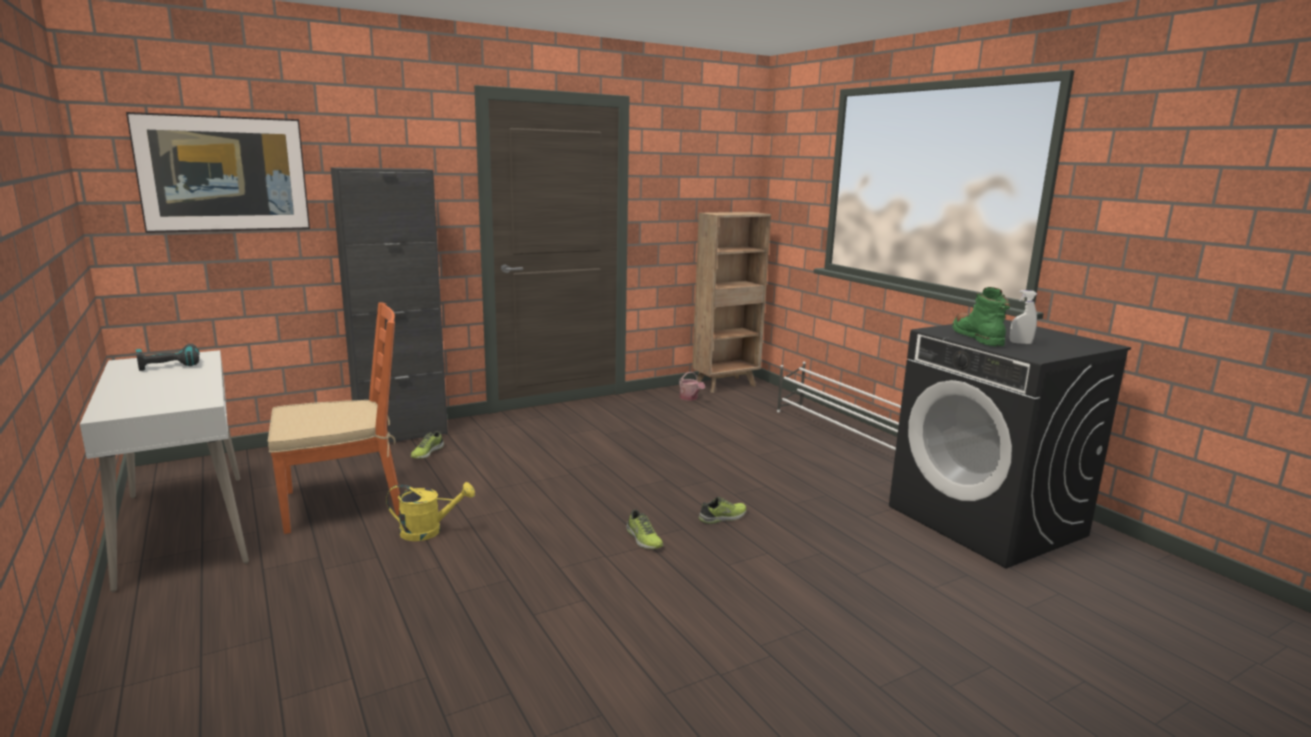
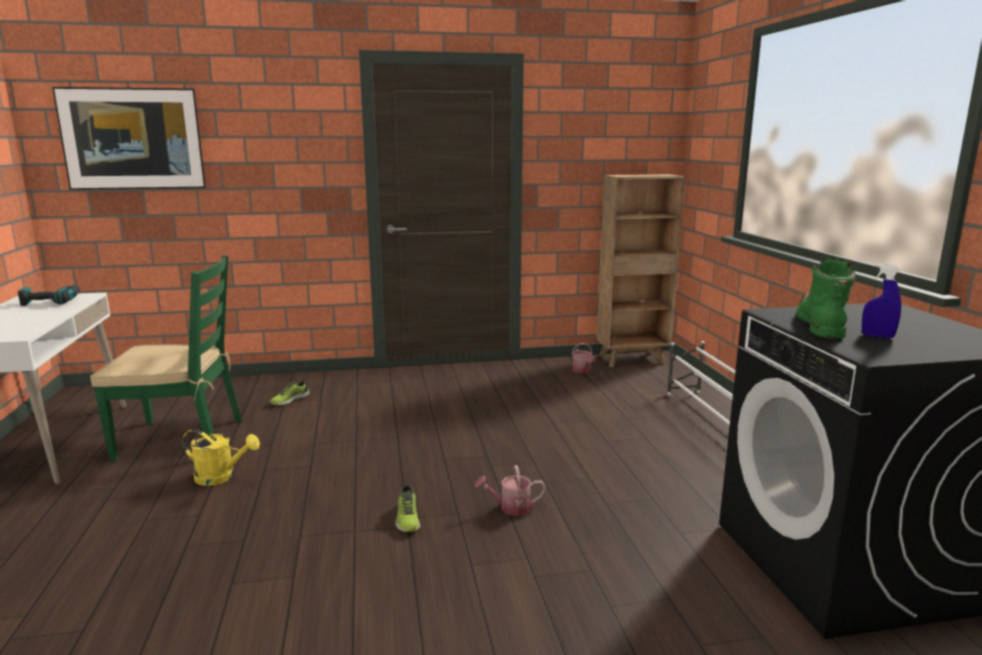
camera: 20 degrees right, 0 degrees up
orange chair [268,302,400,534] -> green chair [90,255,242,461]
black cabinet [331,167,448,443] -> none
shoe [699,497,746,524] -> watering can [475,465,546,516]
white spray bottle [1010,290,1037,344] -> blue spray bottle [862,263,901,338]

